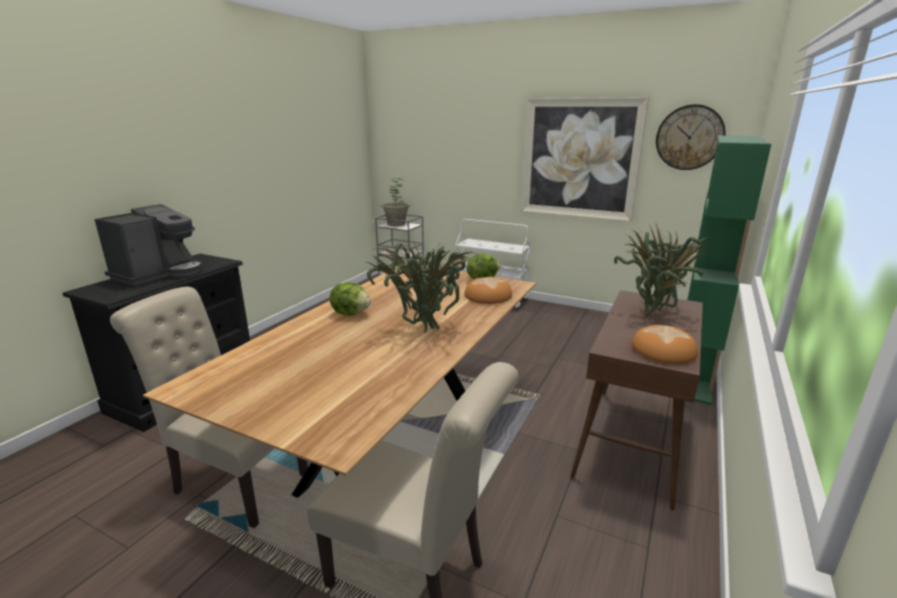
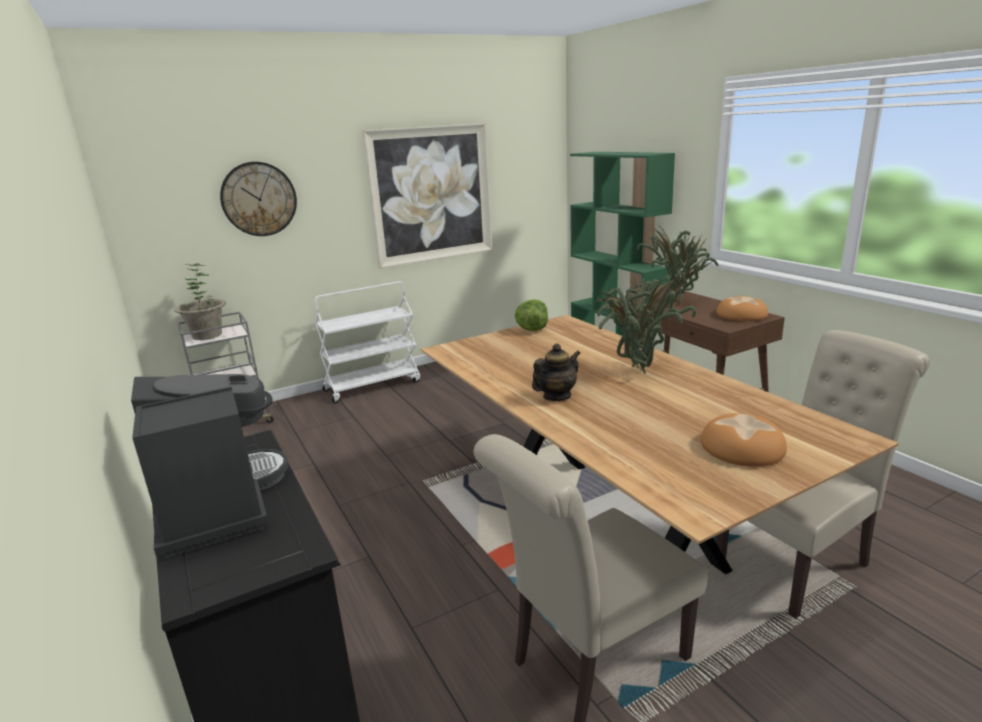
camera: 55 degrees left, 0 degrees up
lettuce [329,282,371,316] -> teapot [532,343,581,401]
bread [465,277,512,304] -> bread moved to [701,413,787,467]
wall clock [656,104,726,170] -> wall clock moved to [220,162,297,236]

